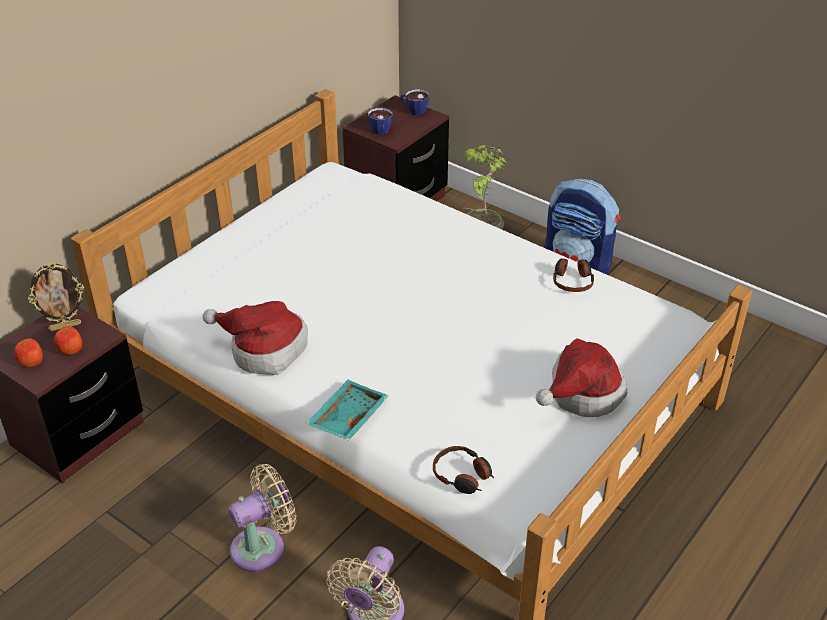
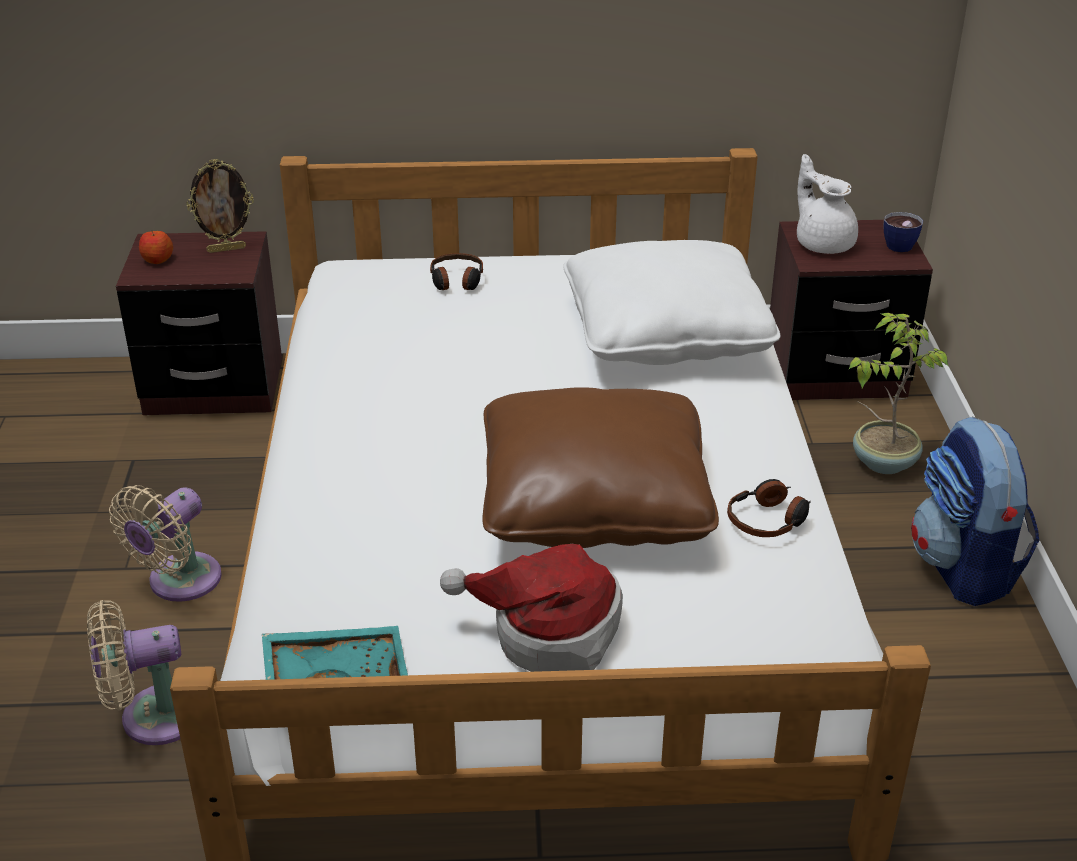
camera: 50 degrees right, 5 degrees down
picture frame [28,263,85,331] -> picture frame turned 45 degrees counterclockwise [187,159,254,253]
apple [54,326,82,355] -> none
hat [202,301,308,375] -> none
beige fan [228,464,296,572] -> beige fan turned 105 degrees clockwise [109,485,222,602]
turquoise tray [306,380,389,441] -> turquoise tray moved to [262,626,408,680]
cup [368,108,393,134] -> white teapot [797,154,858,254]
headphones [433,446,494,494] -> headphones moved to [430,253,483,290]
none -> brown pillow [483,387,719,548]
none -> white pillow [563,240,780,365]

